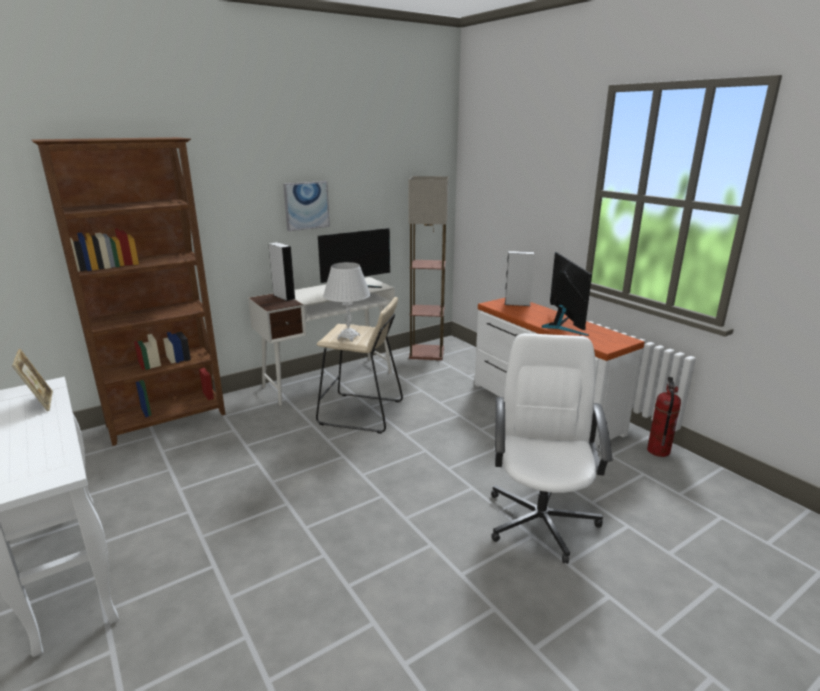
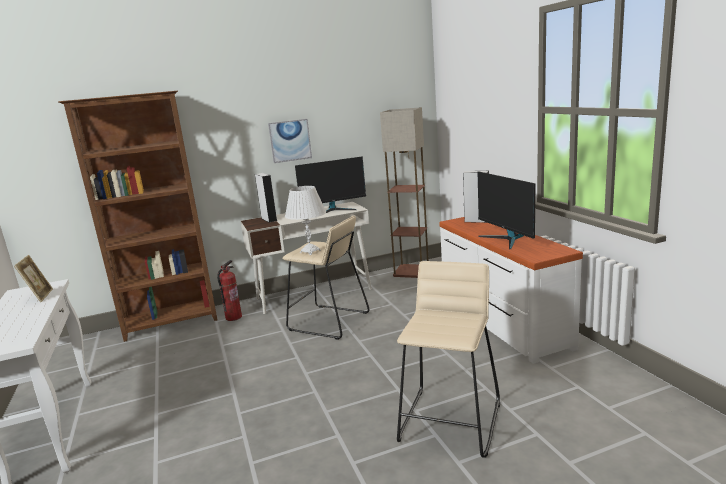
camera: 15 degrees right, 5 degrees down
white office chair [491,333,613,564] -> beige stool [397,261,500,458]
monitor [542,252,592,336] -> monitor turned 150 degrees clockwise [478,171,535,249]
fire extinguisher [647,377,681,457] -> fire extinguisher moved to [217,260,242,321]

